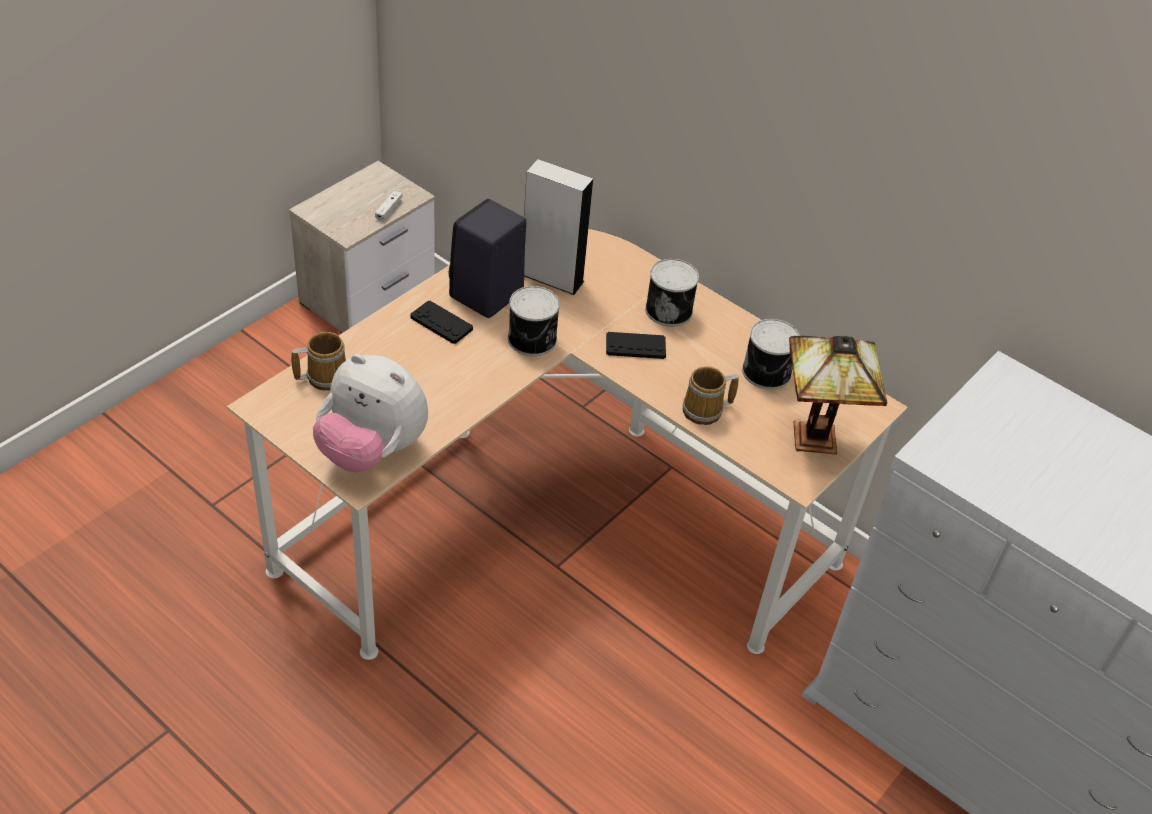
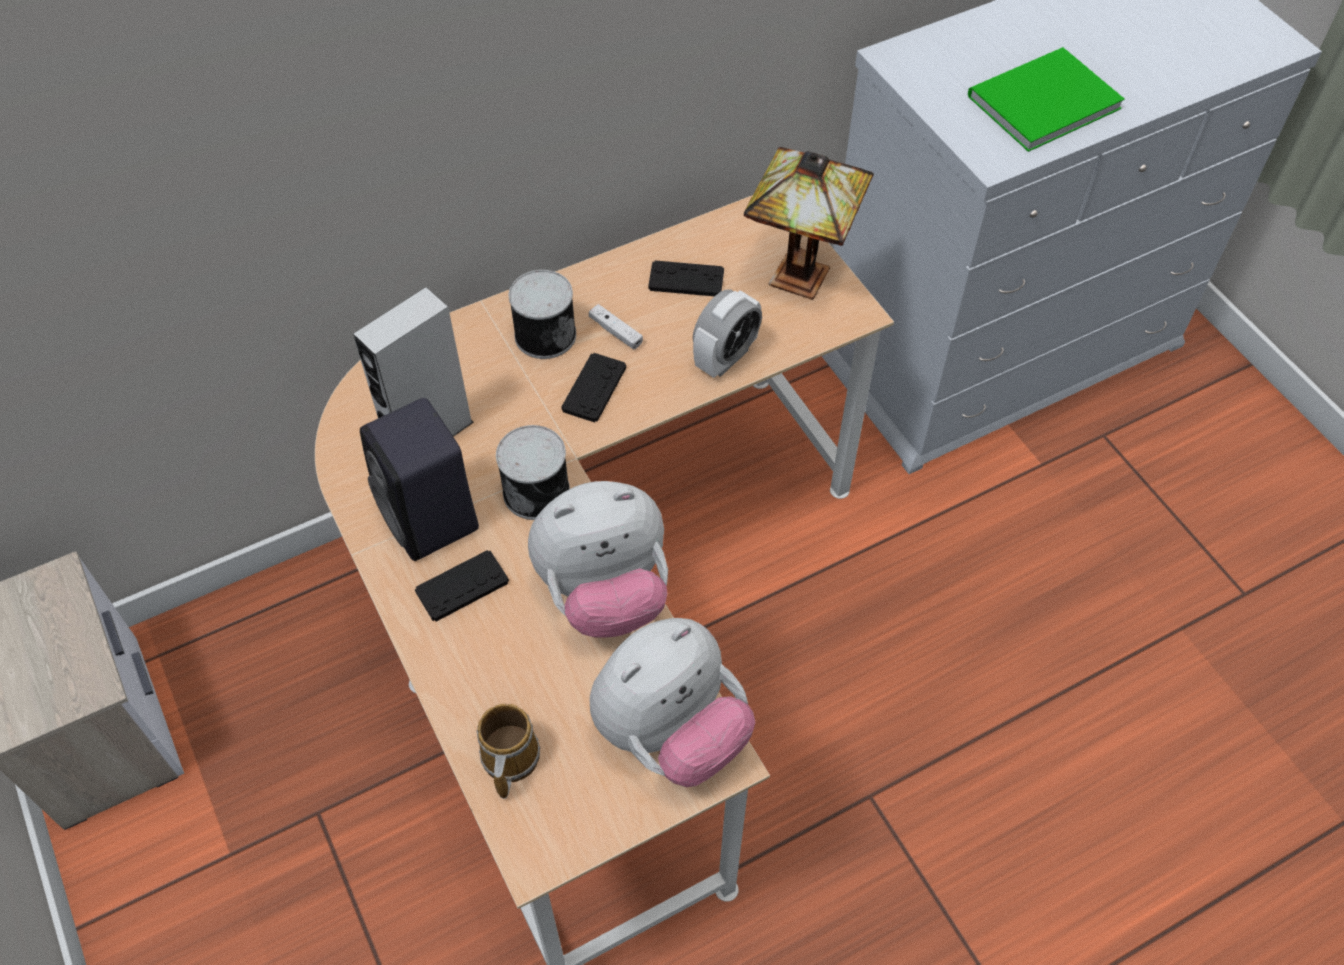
camera: 65 degrees left, 10 degrees up
white game controller [375,191,402,221] -> white game controller moved to [589,304,643,349]
mug [683,366,739,425] -> alarm clock [693,289,762,378]
can [742,319,800,390] -> black game controller [648,260,724,296]
none -> plush toy [528,481,668,637]
none -> green book [968,47,1125,152]

